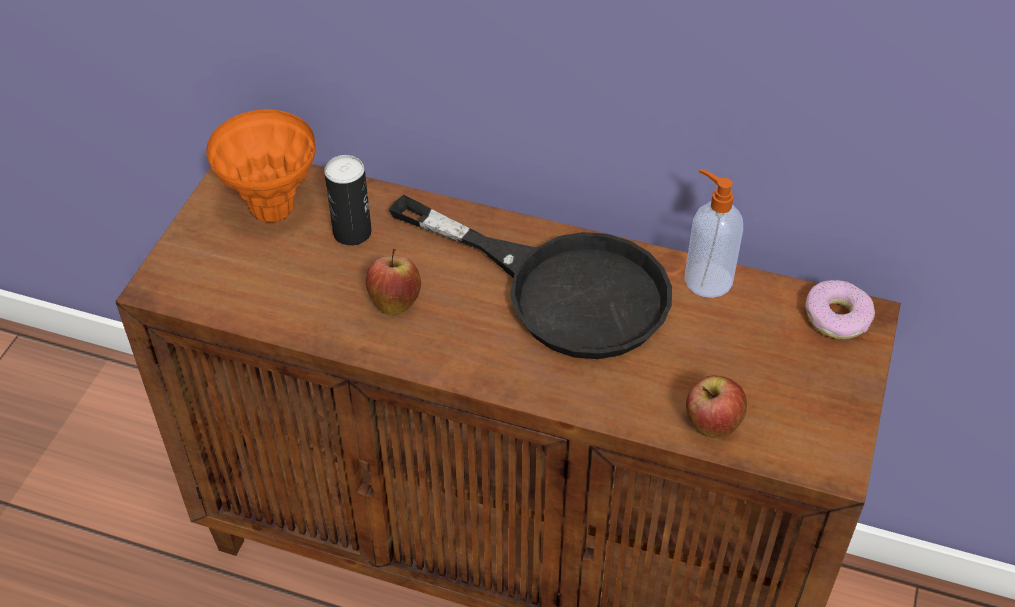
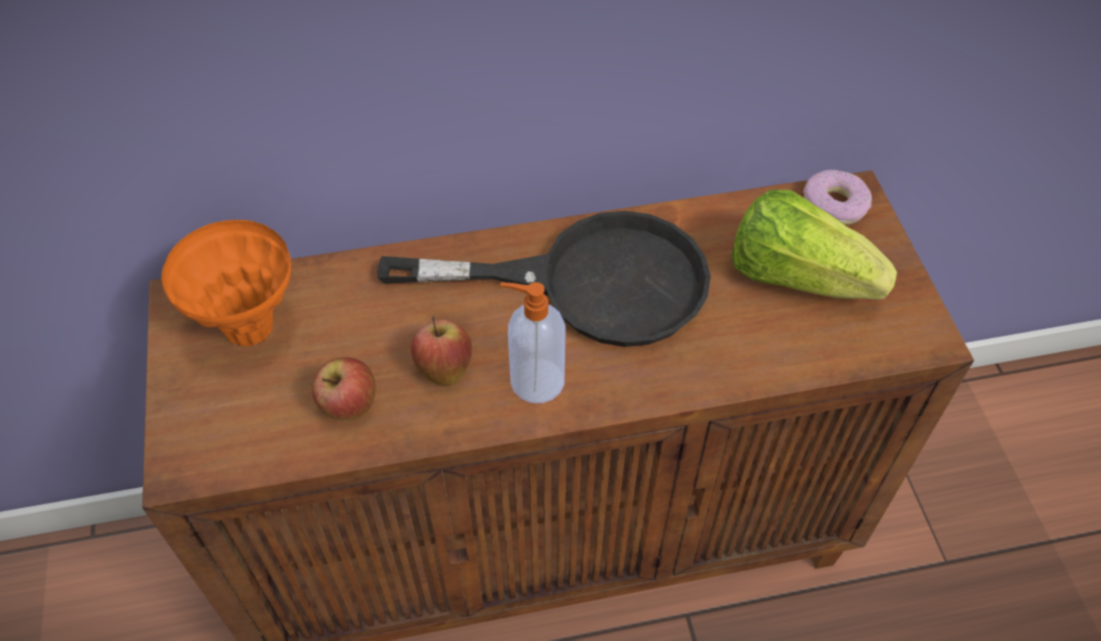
camera: 30 degrees left, 5 degrees up
can [324,155,372,246] -> none
soap dispenser [685,169,743,298] -> soap dispenser moved to [500,282,565,403]
apple [686,375,747,438] -> apple moved to [312,357,376,421]
none -> lettuce [731,190,897,300]

